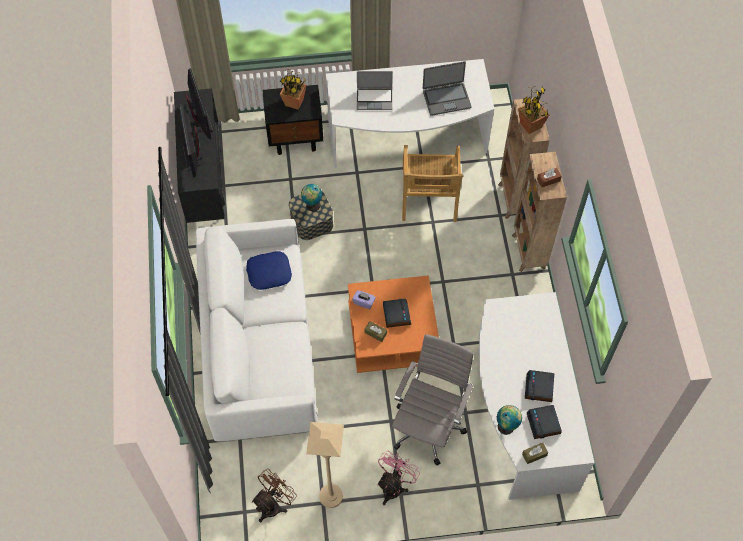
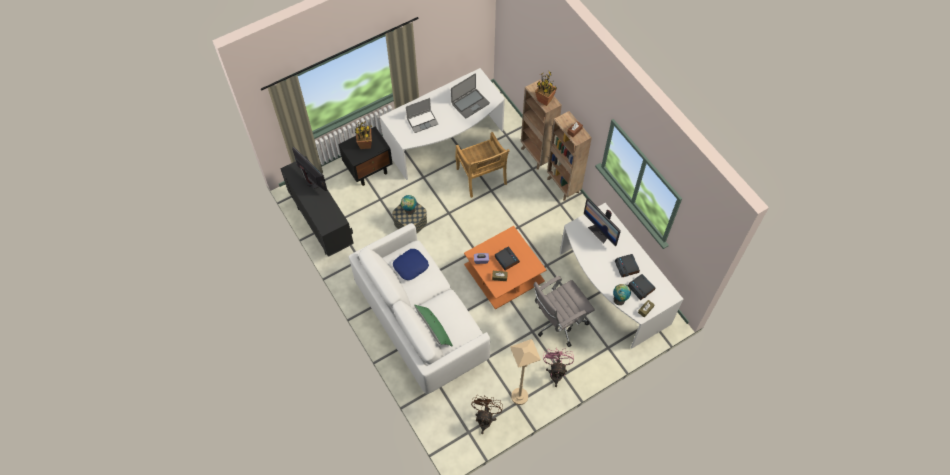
camera: 25 degrees left, 0 degrees up
monitor [179,104,202,178] -> monitor moved to [584,198,621,247]
grey office chair [392,334,474,465] -> grey office chair turned 120 degrees counterclockwise [533,276,595,347]
none -> green pillow [414,305,453,347]

